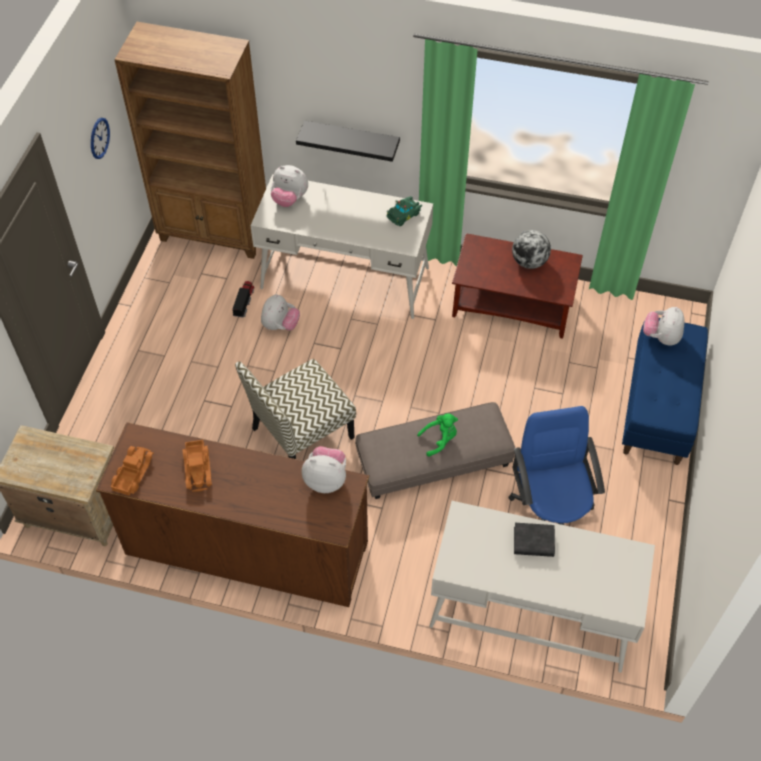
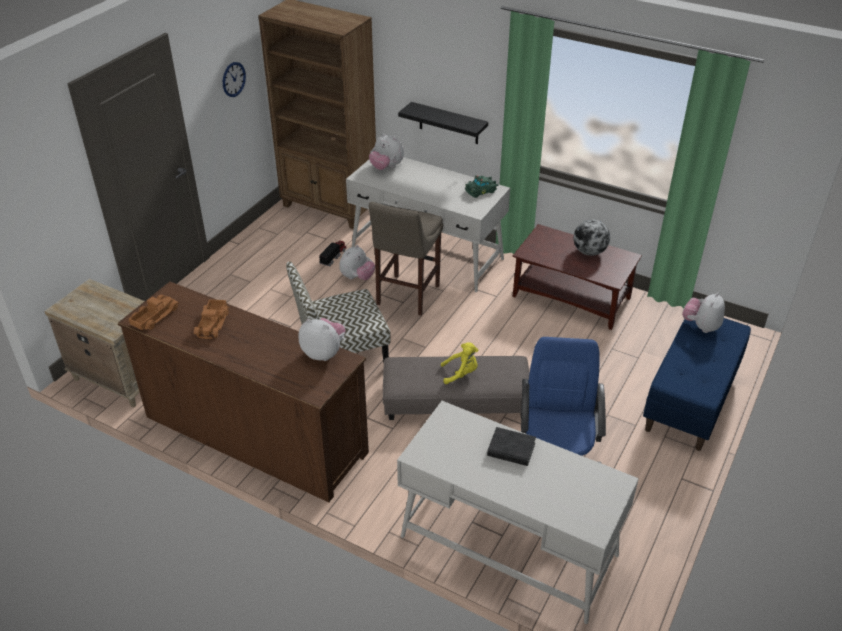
camera: 15 degrees right, 15 degrees down
green plush toy [417,413,458,457] -> yellow plush toy [441,342,478,384]
none -> beige stool [369,202,443,316]

